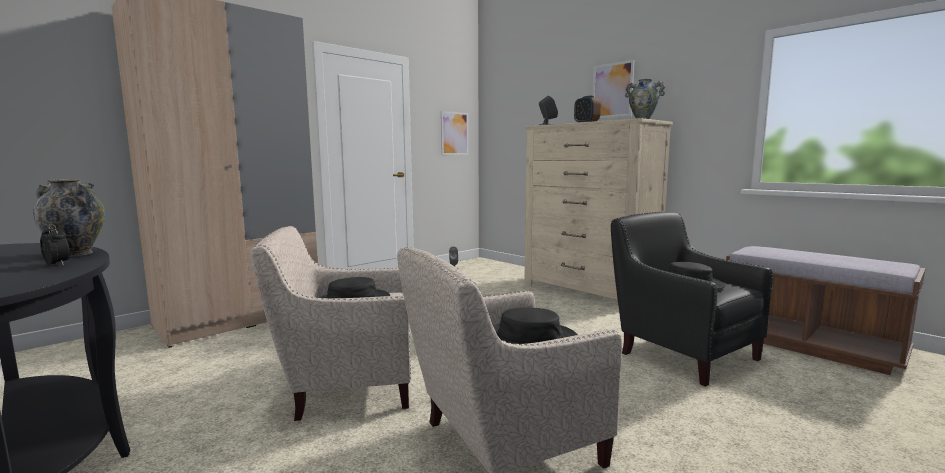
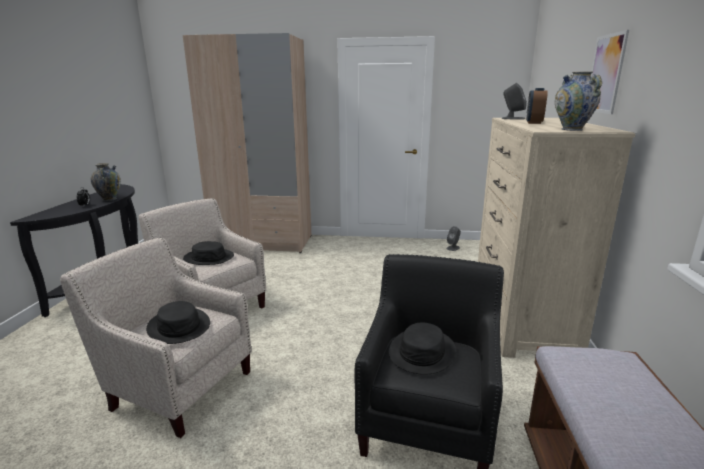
camera: 50 degrees right, 10 degrees up
picture [441,111,468,155] -> none

